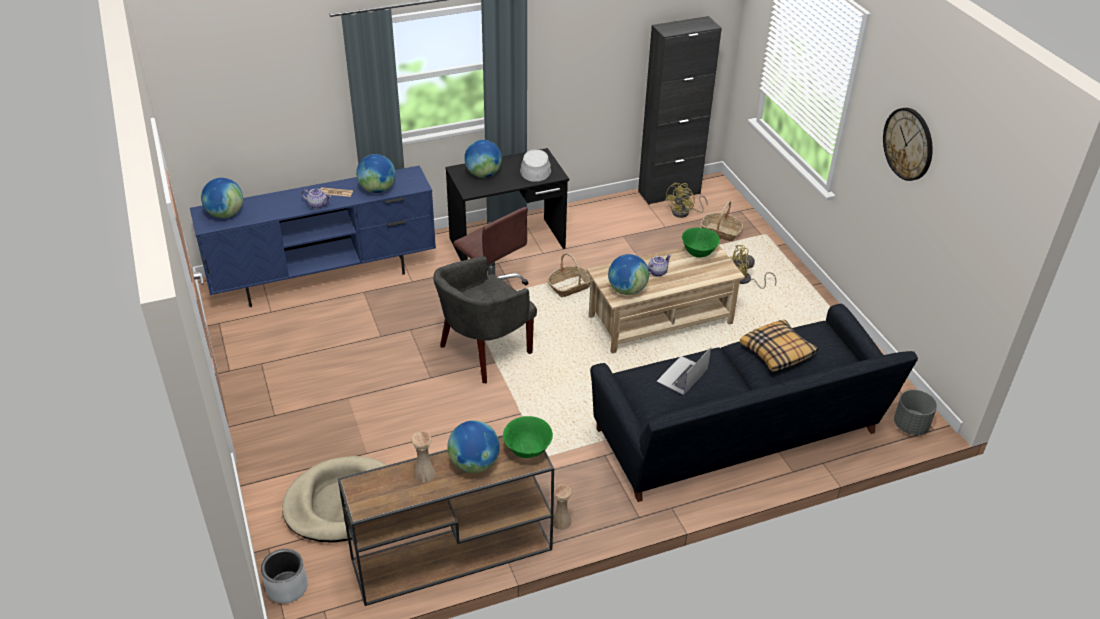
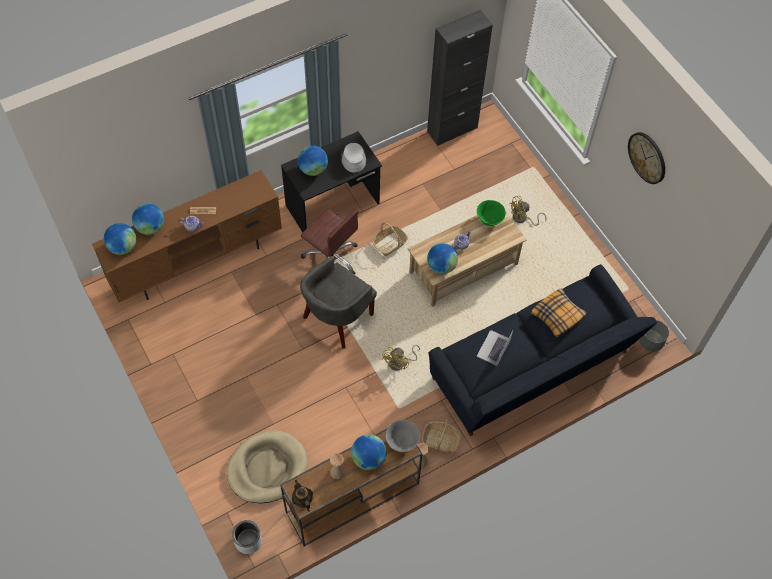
camera: 10 degrees left, 20 degrees up
blue tv stand [190,165,436,307] -> brown tv stand [92,170,282,302]
globe [356,154,396,193] -> globe moved to [132,203,164,235]
green bowl [503,416,553,458] -> grey bowl [386,420,420,452]
yellow fan [665,183,708,218] -> yellow fan moved to [382,345,420,371]
basket [701,201,743,241] -> basket moved to [422,418,461,453]
none -> teapot [292,480,313,512]

